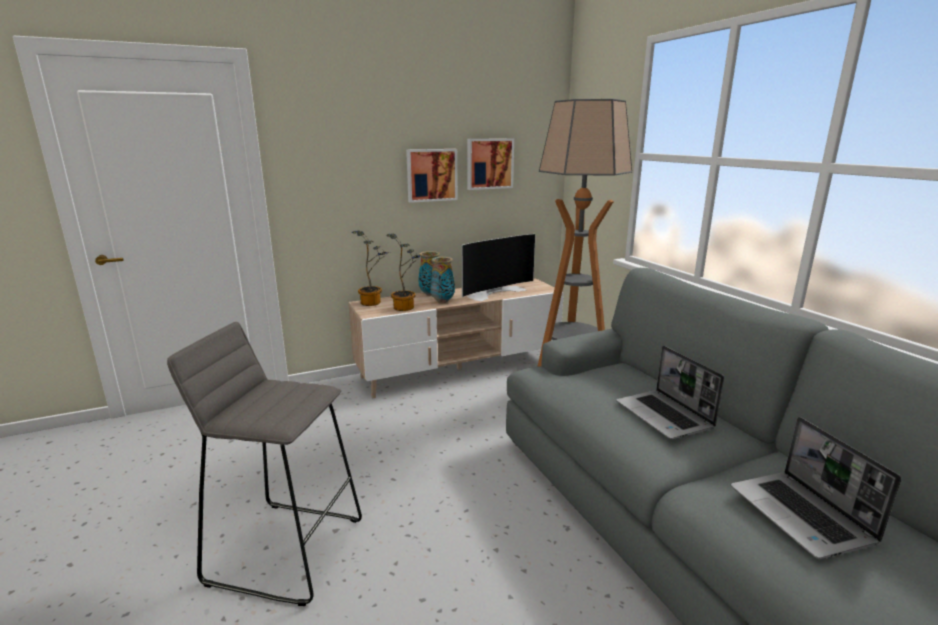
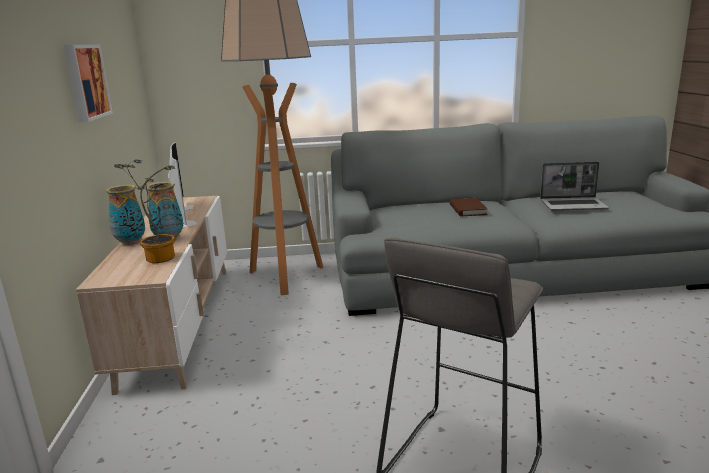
camera: 70 degrees left, 0 degrees up
potted plant [352,231,391,306] -> none
picture [467,138,514,190] -> none
laptop [616,346,724,439] -> brown book [450,198,487,216]

